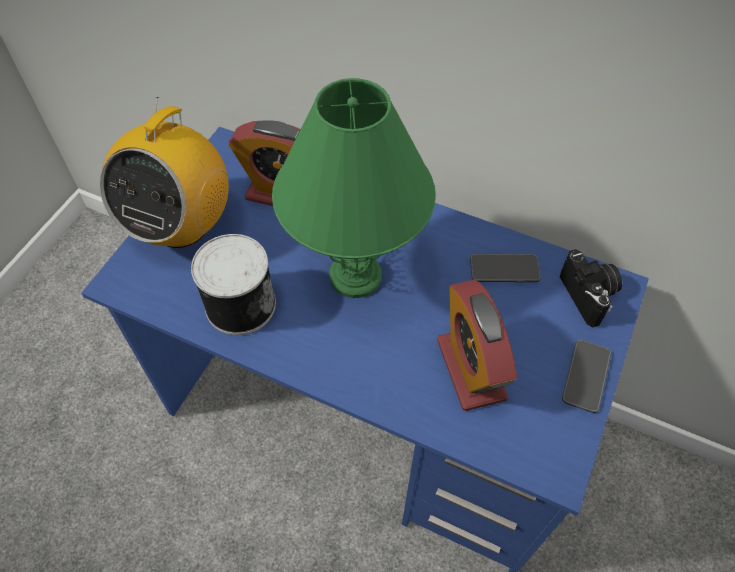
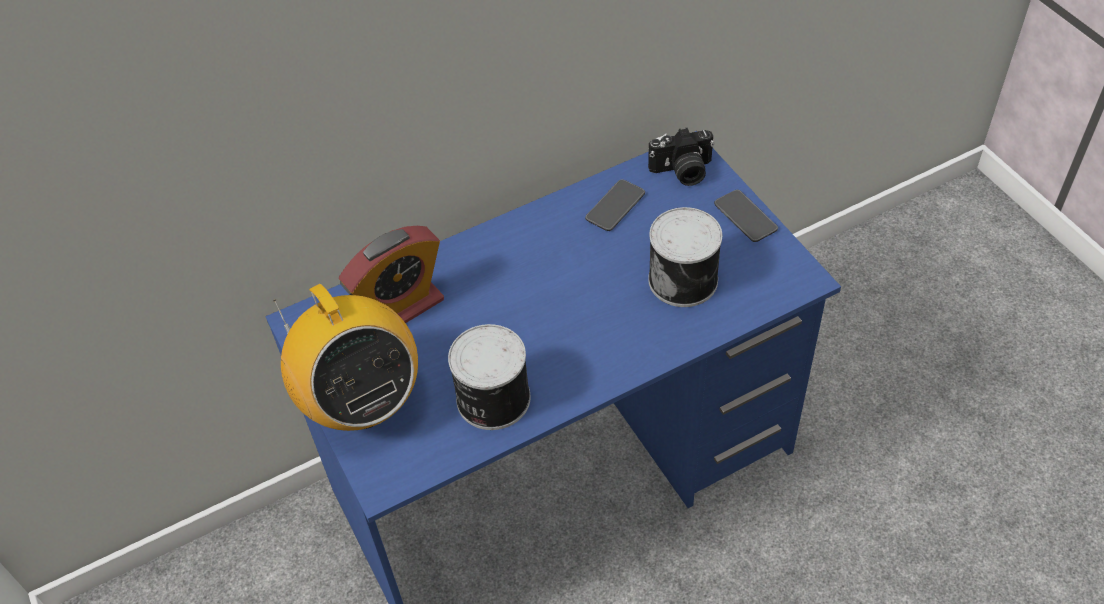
camera: 50 degrees left, 5 degrees down
green table lamp [272,78,436,298] -> none
alarm clock [437,279,517,411] -> can [648,207,722,307]
camera [560,249,622,327] -> camera turned 150 degrees clockwise [648,128,715,186]

